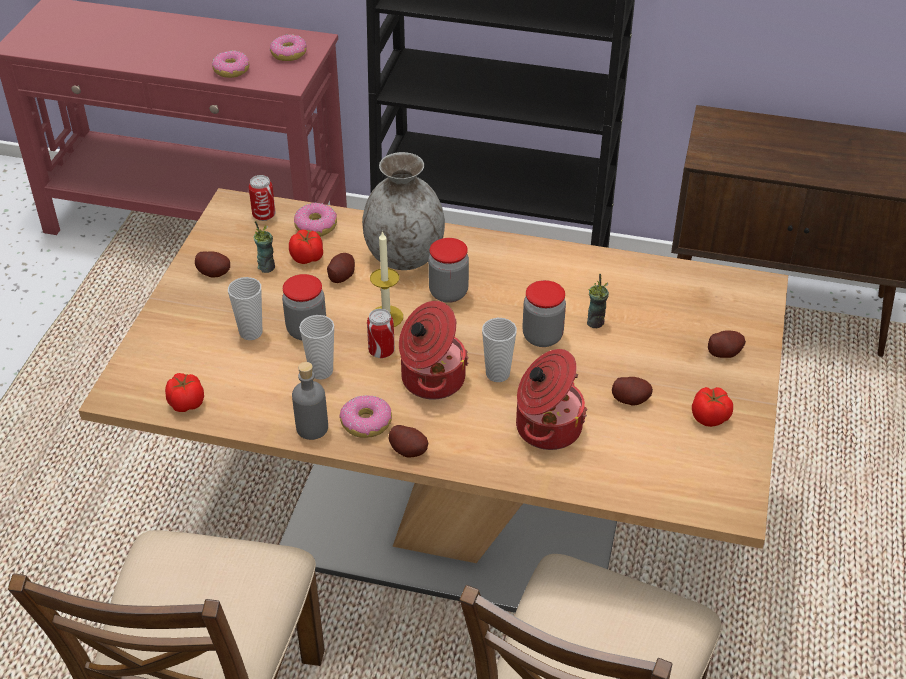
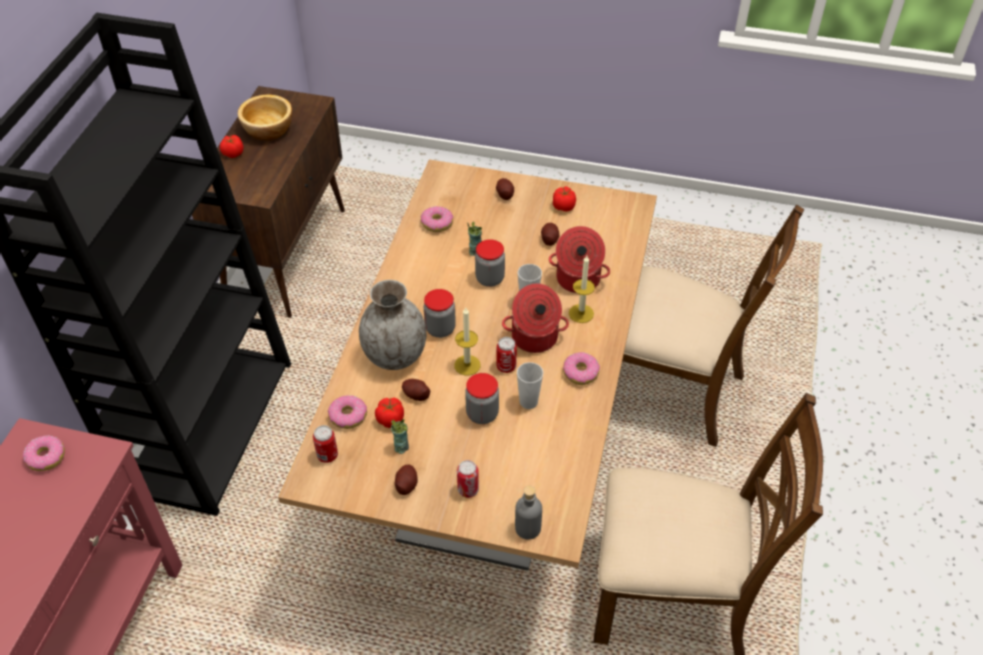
camera: 90 degrees left, 5 degrees up
tomato [165,373,204,412] -> tomato moved to [220,135,244,158]
donut [212,50,249,78] -> donut moved to [421,206,453,232]
cup [228,277,263,340] -> none
grey bottle [292,362,328,440] -> grey bottle moved to [515,486,542,540]
potato [388,425,428,458] -> none
none -> bowl [238,95,292,141]
none -> can [457,460,479,498]
none -> candle [569,256,595,323]

